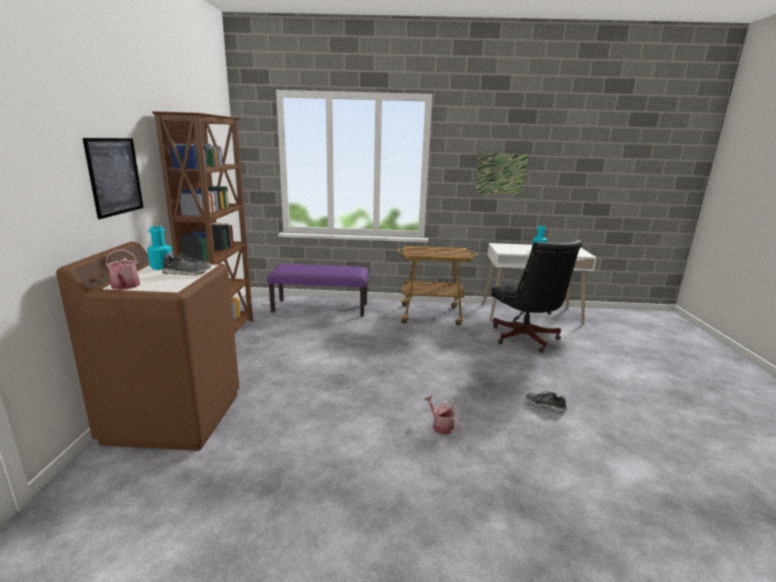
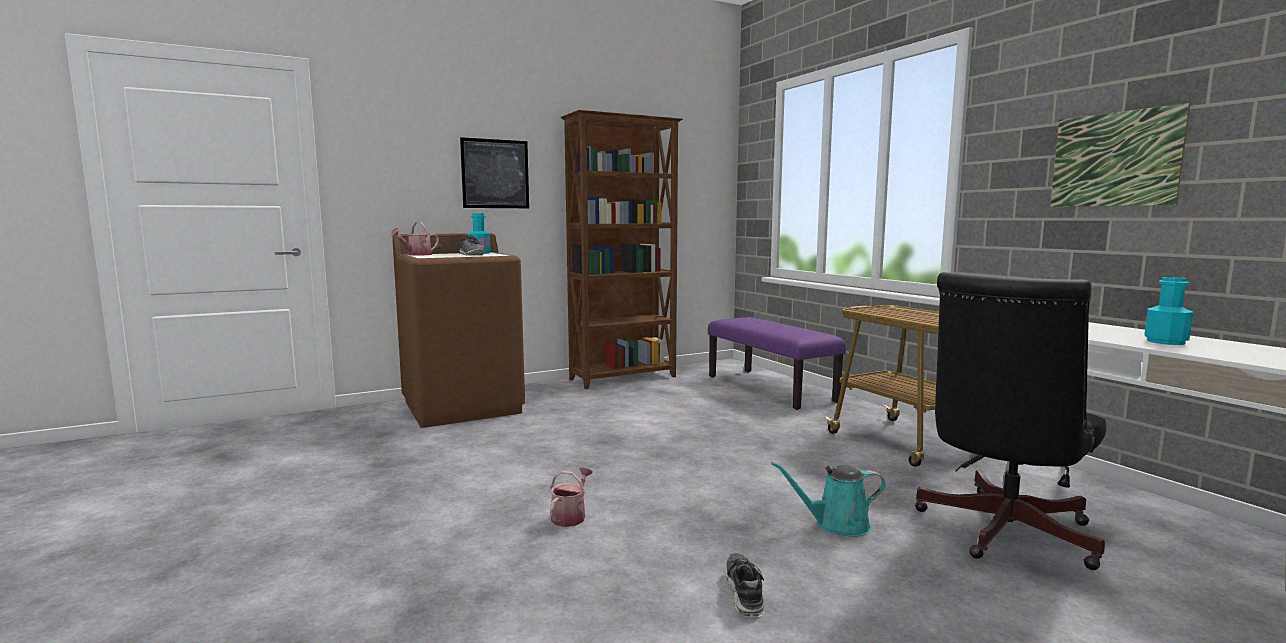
camera: 60 degrees right, 10 degrees down
none -> turquoise watering can [771,462,886,537]

